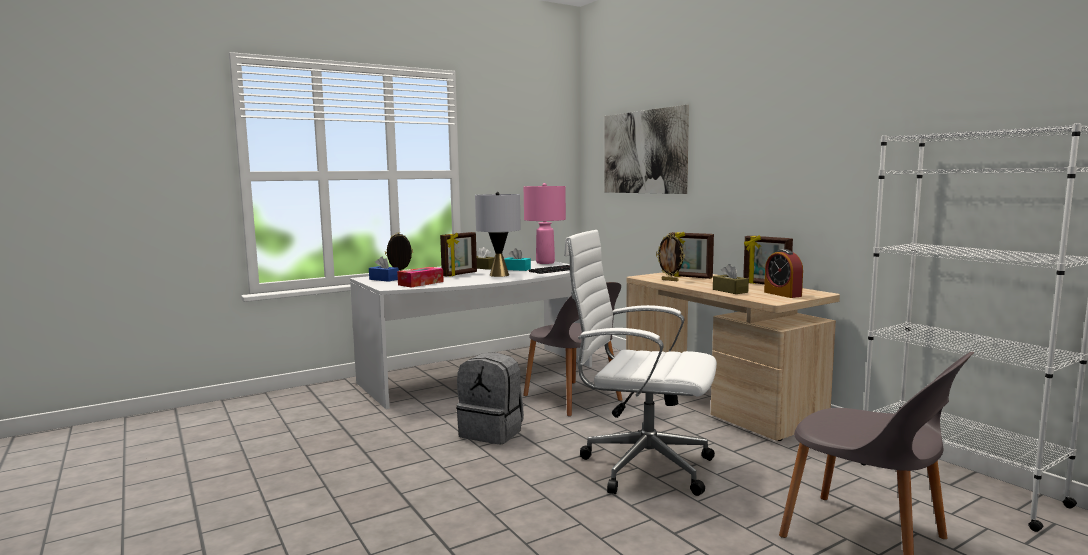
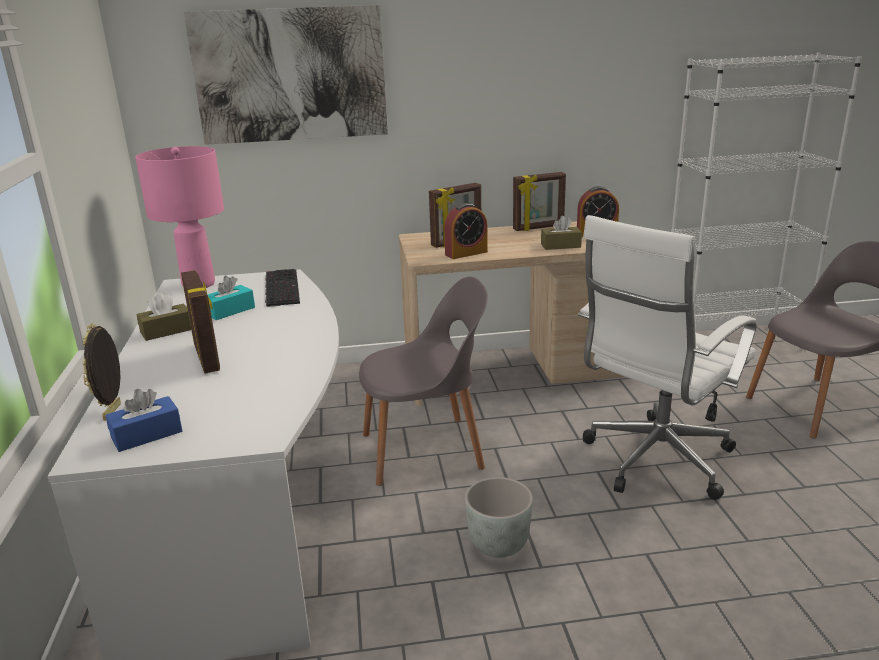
camera: 65 degrees left, 15 degrees up
tissue box [397,267,444,287] -> none
grey backpack [456,352,524,445] -> grey planter [465,477,533,558]
grey table lamp [475,192,521,277] -> none
picture frame [656,233,685,281] -> alarm clock [444,203,488,259]

